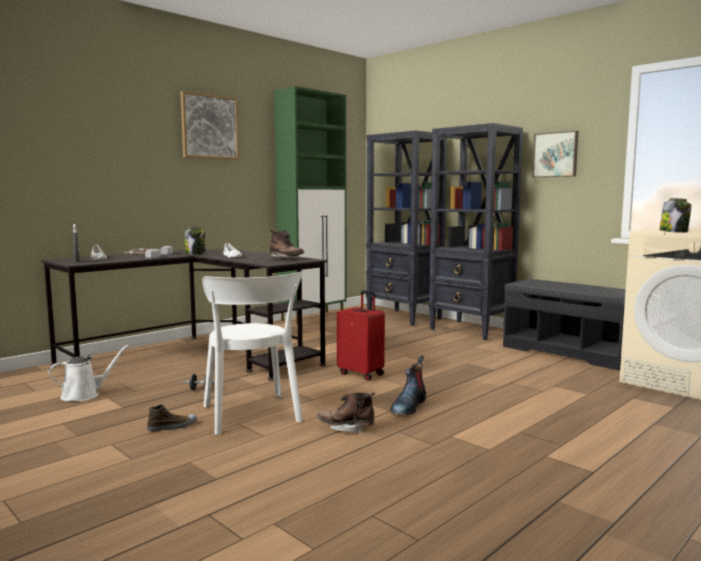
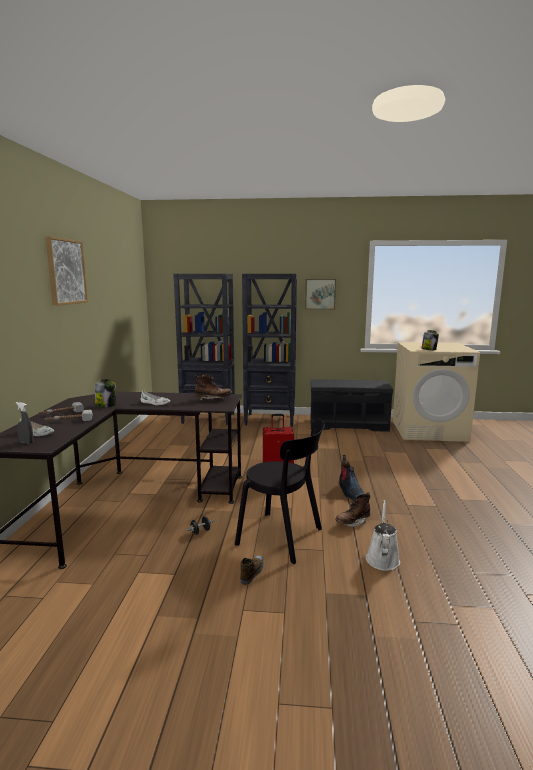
camera: 40 degrees left, 5 degrees up
white watering can [49,345,129,401] -> white watering can moved to [366,499,400,571]
white chair [202,272,303,435] -> black chair [235,418,325,564]
green cabinet [274,86,346,325] -> none

